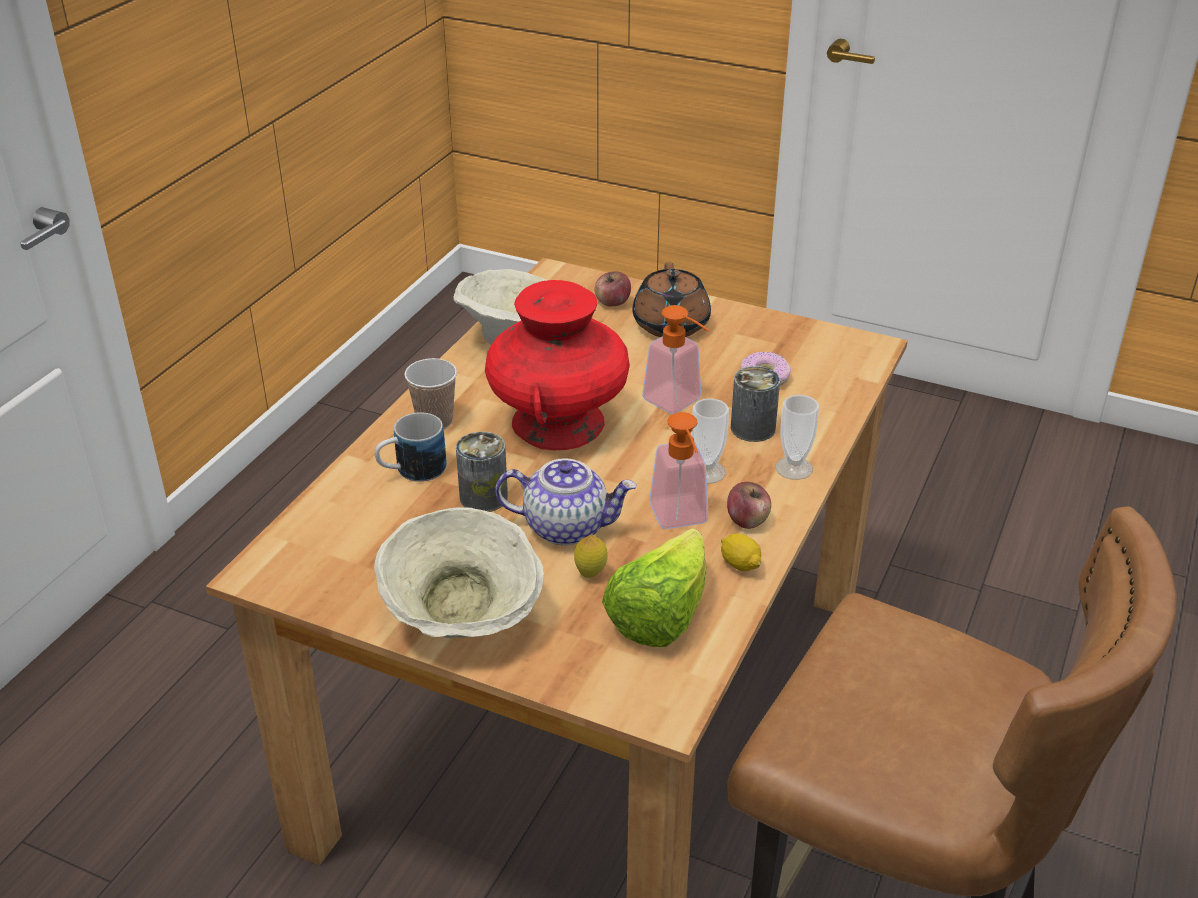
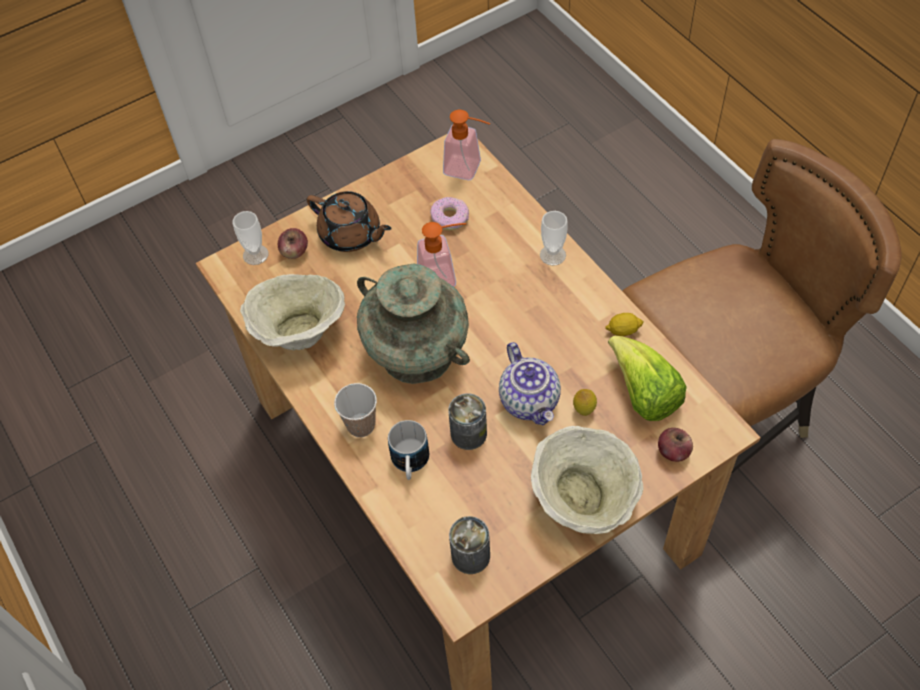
camera: 55 degrees left, 20 degrees up
red vase [485,280,630,450] -> turquoise vase [357,263,470,384]
teapot [495,459,637,545] -> teapot turned 120 degrees clockwise [499,342,561,425]
soap dispenser [649,412,708,529] -> soap dispenser moved to [443,110,490,180]
cup [691,398,729,484] -> cup moved to [233,211,268,265]
apple [727,482,771,529] -> apple moved to [658,428,693,462]
can [731,366,780,442] -> can moved to [449,516,490,574]

